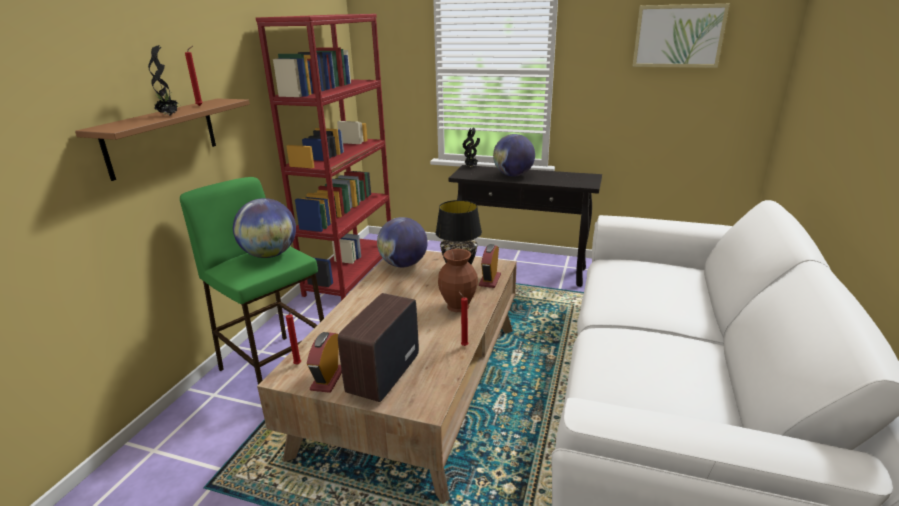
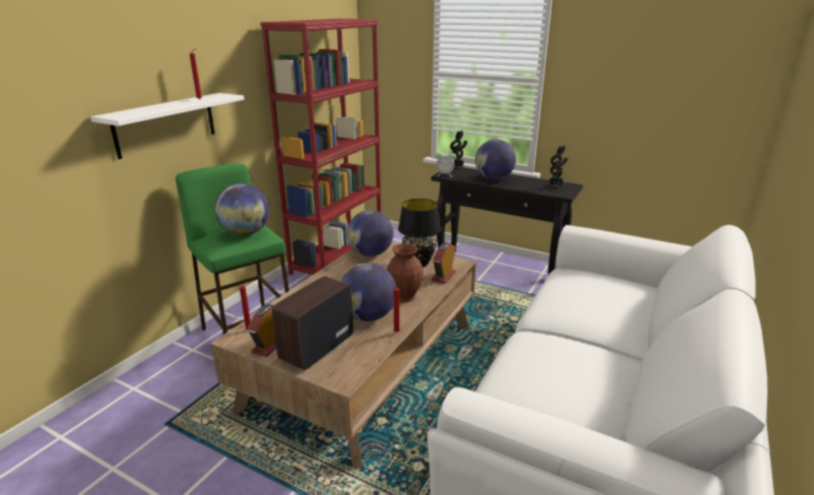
camera: 10 degrees right, 0 degrees up
brown shelf [75,98,250,181] -> white shelf [91,93,244,159]
potted plant [148,45,181,116] -> potted plant moved to [549,146,568,187]
picture [632,4,730,68] -> none
none -> globe [341,263,397,321]
none -> alarm clock [435,149,456,177]

